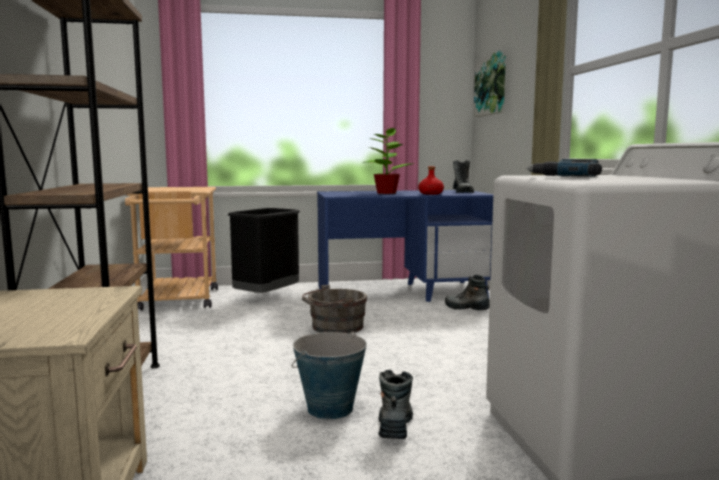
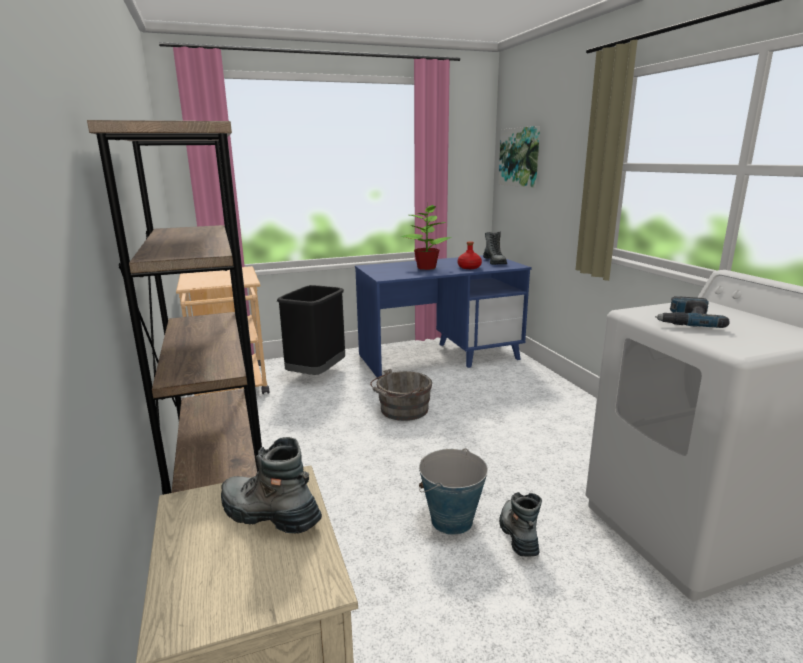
camera: 10 degrees left, 10 degrees up
boot [445,275,490,310] -> boot moved to [221,437,322,534]

